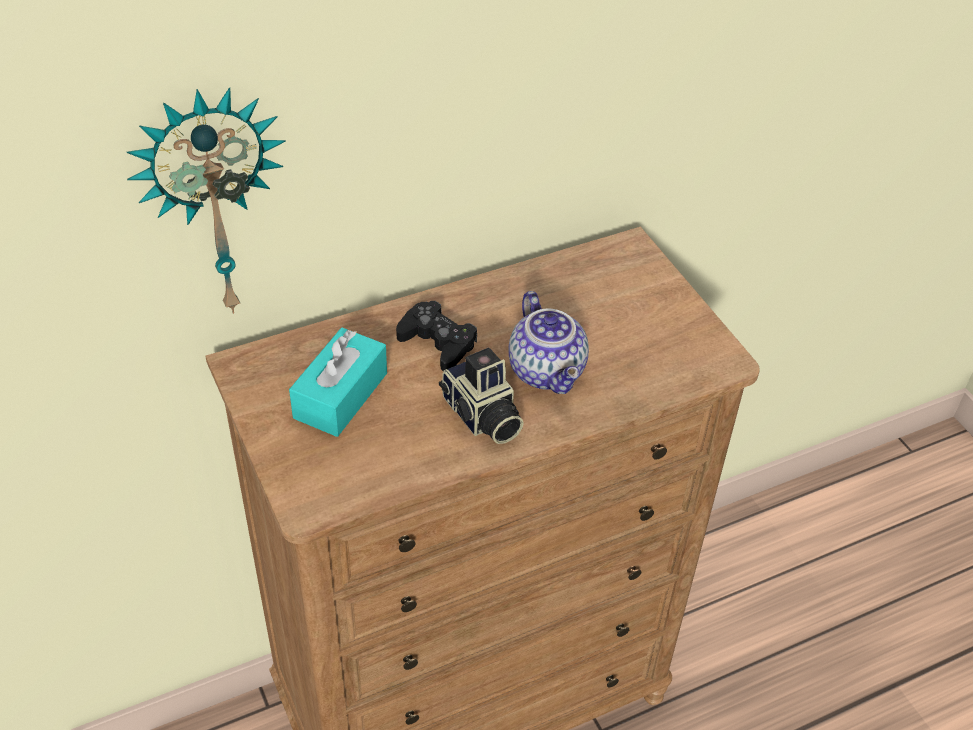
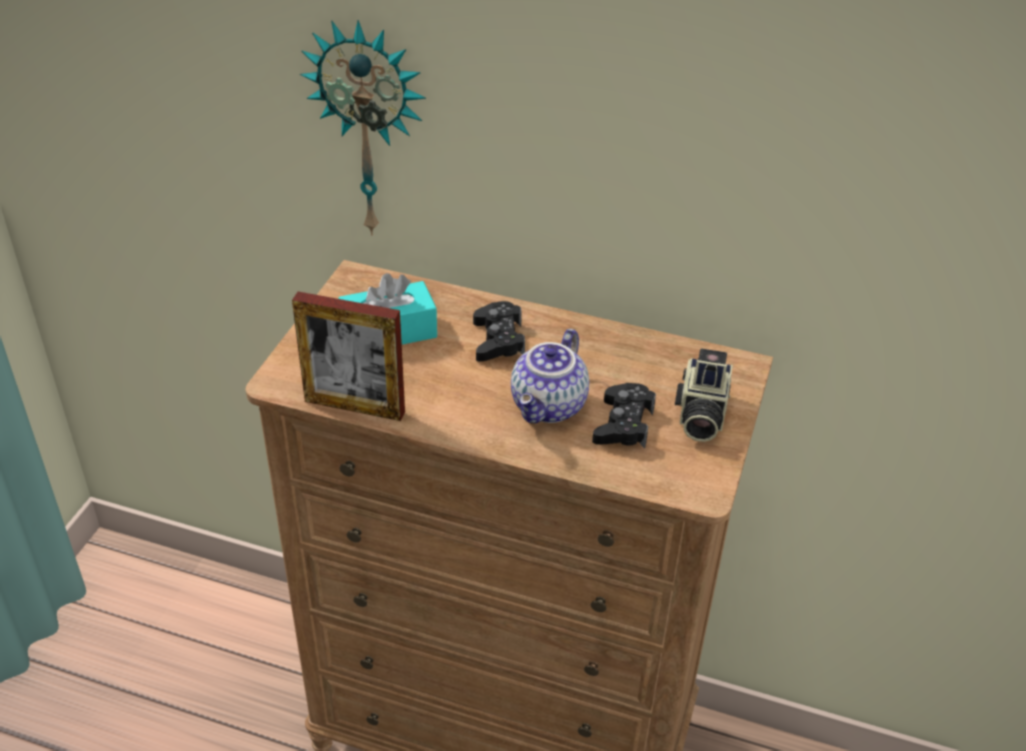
camera: 45 degrees right, 5 degrees down
camera [439,347,524,444] -> camera moved to [675,348,733,442]
none -> picture frame [292,291,405,421]
none -> black game controller [592,383,656,449]

